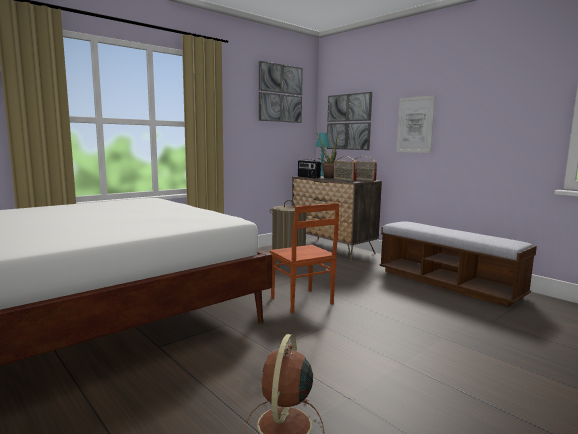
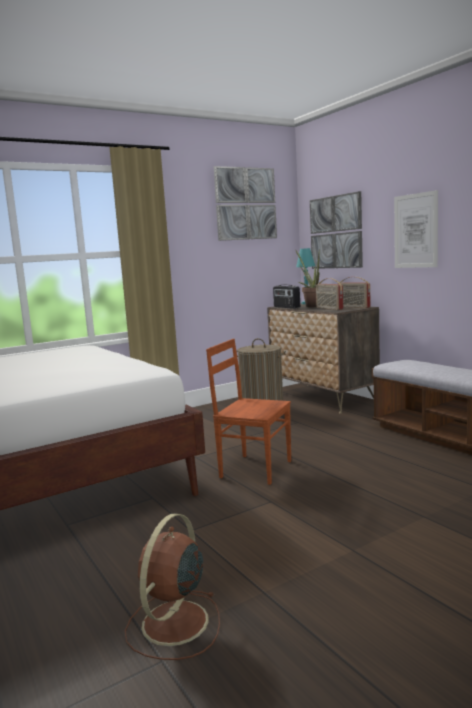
camera: 10 degrees right, 0 degrees up
brown chair [270,203,339,313] -> brown chair turned 135 degrees clockwise [206,339,291,485]

